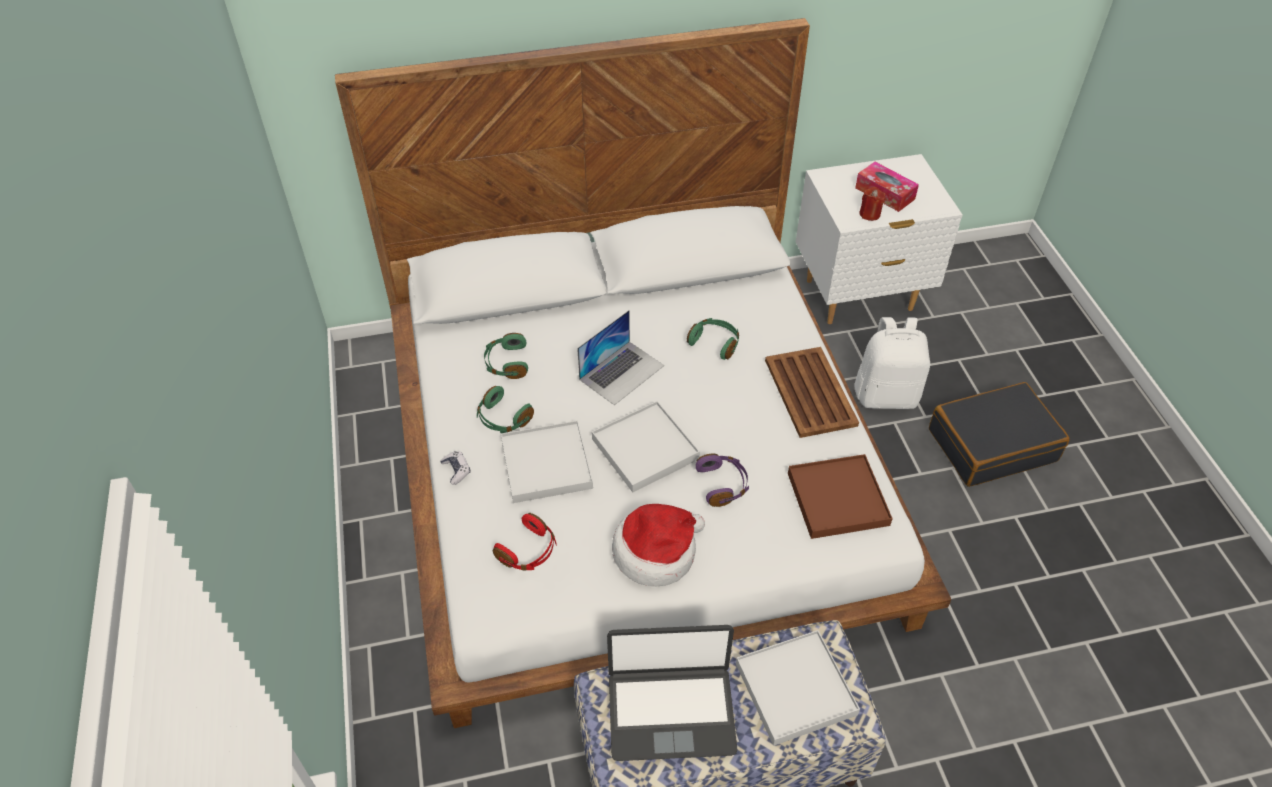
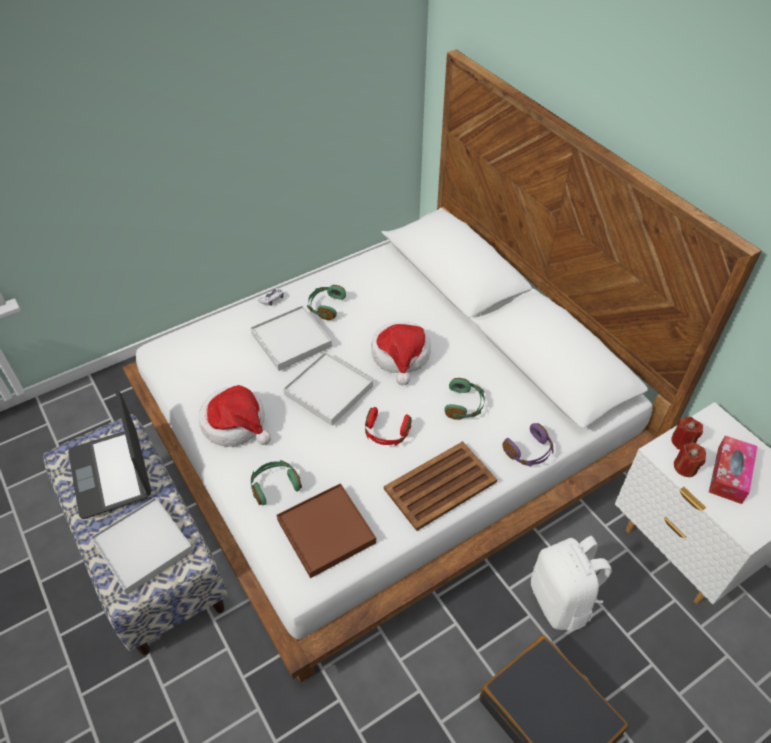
camera: 70 degrees right, 0 degrees up
green headphones [484,333,528,379] -> green headphones moved to [251,460,302,505]
red headphones [493,513,557,571] -> red headphones moved to [365,407,412,446]
laptop [577,310,664,405] -> hat [371,321,431,385]
purple headphones [696,453,749,507] -> purple headphones moved to [502,423,554,467]
none -> red candle [671,416,703,450]

